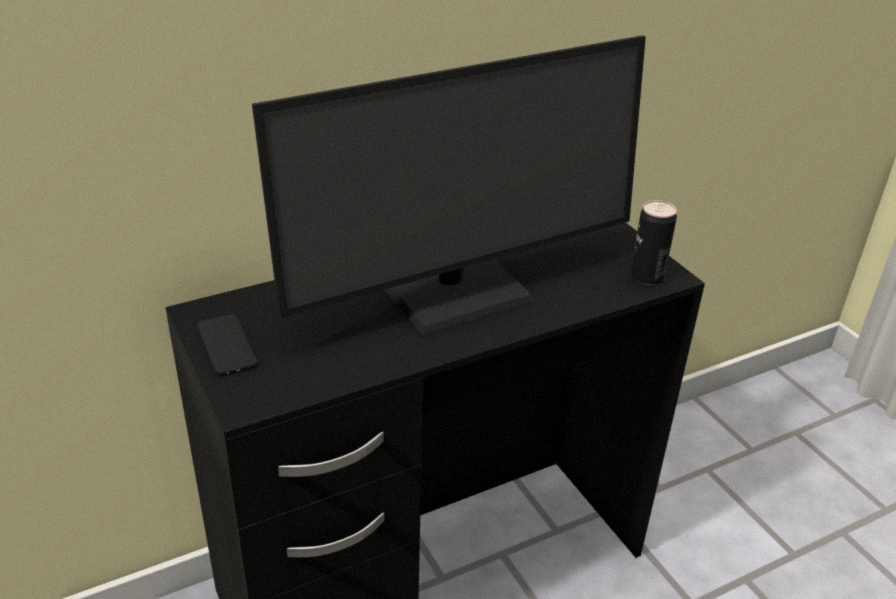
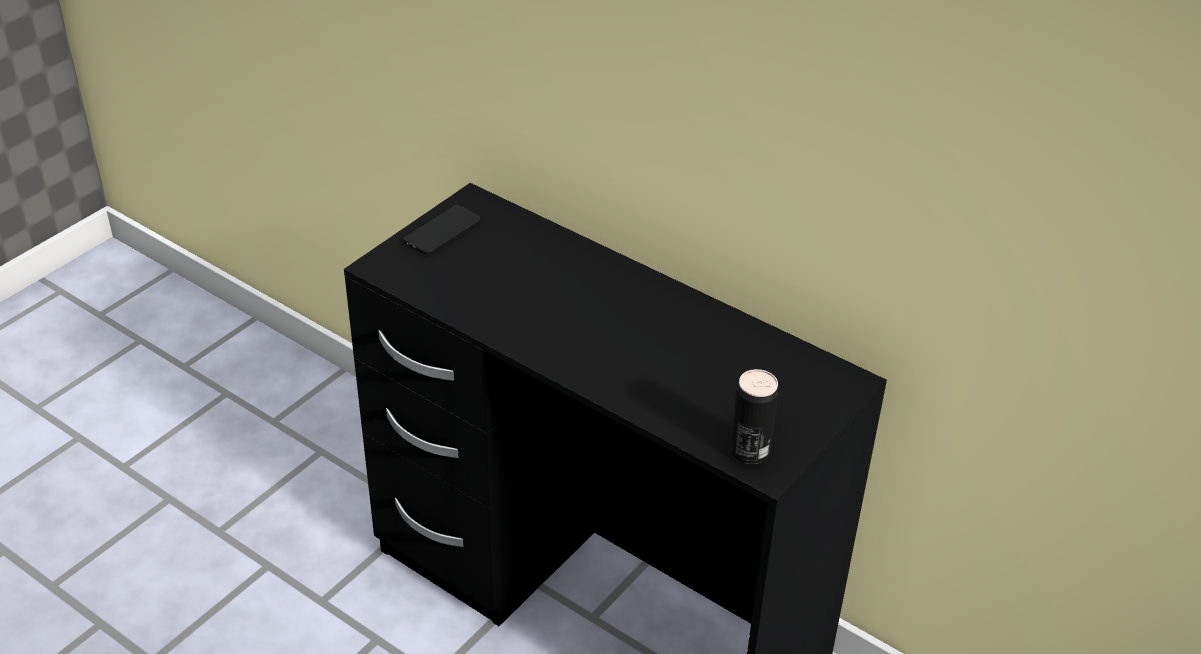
camera: 65 degrees right, 5 degrees up
monitor [252,35,646,335] -> none

